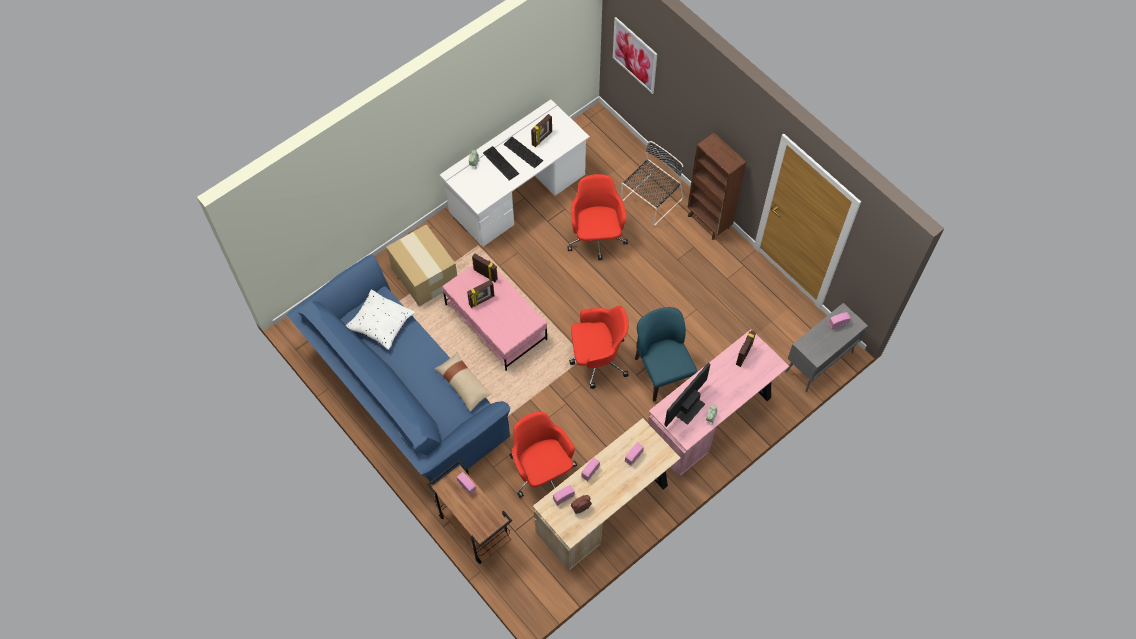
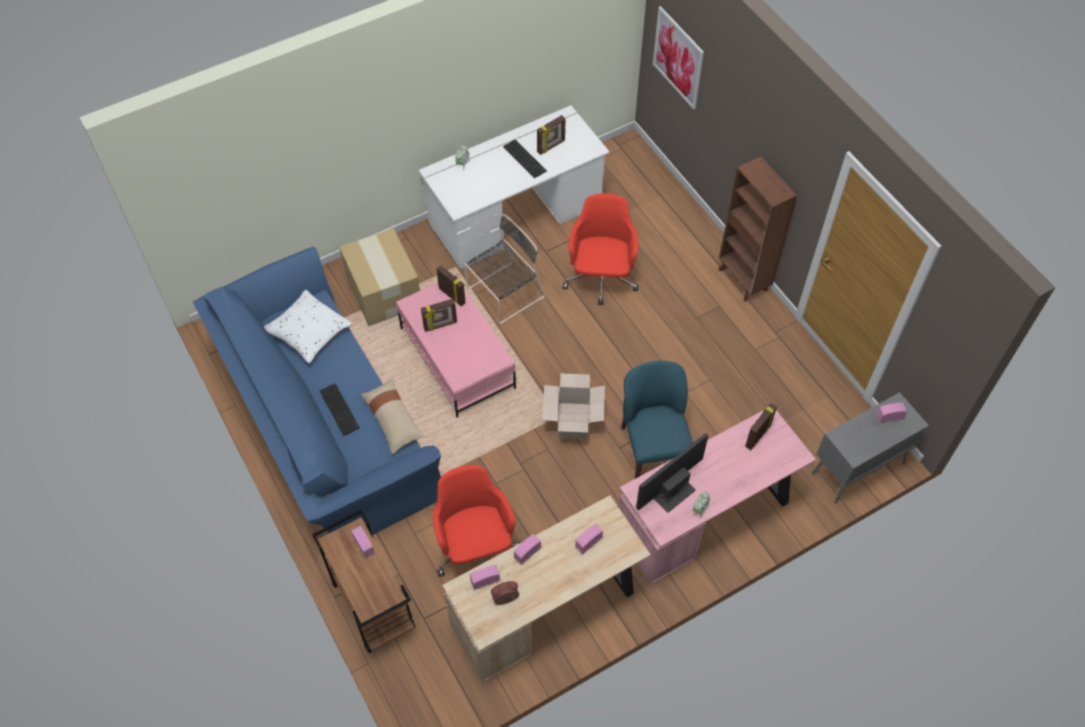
camera: 10 degrees right, 5 degrees down
keyboard [483,146,519,181] -> keyboard moved to [320,384,360,436]
red office chair [569,306,629,389] -> cardboard box [542,373,605,439]
black chair [621,141,684,226] -> black chair moved to [464,214,545,324]

